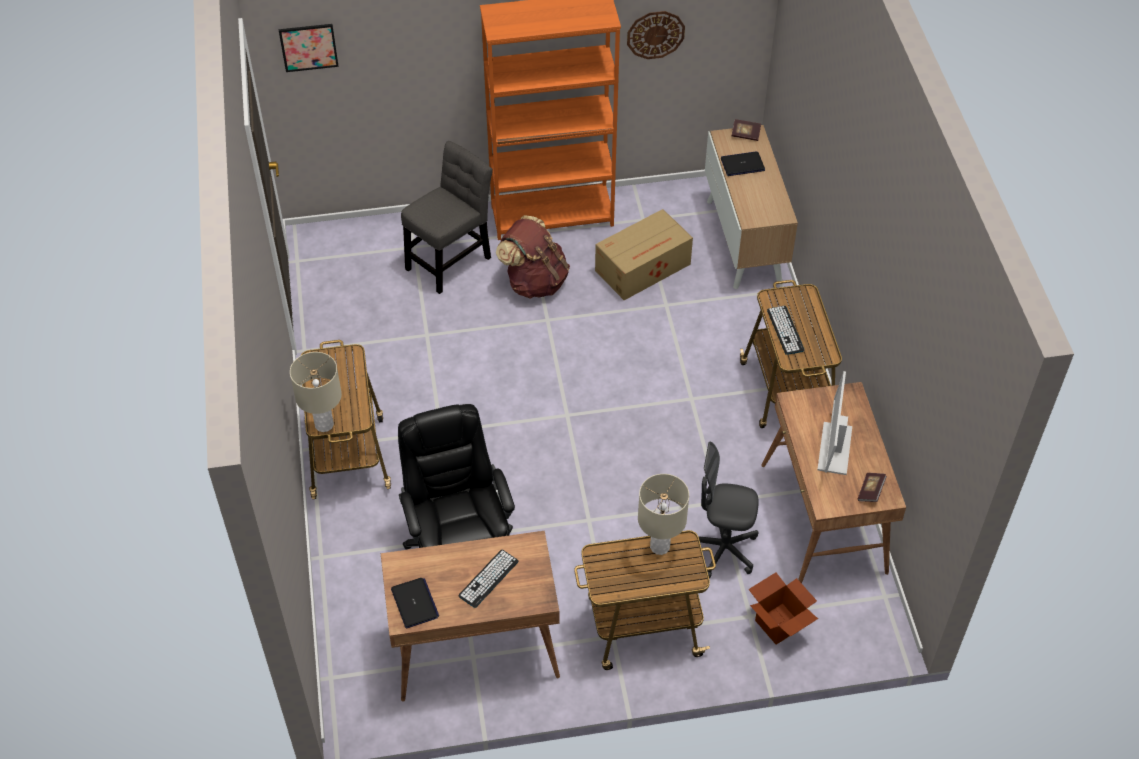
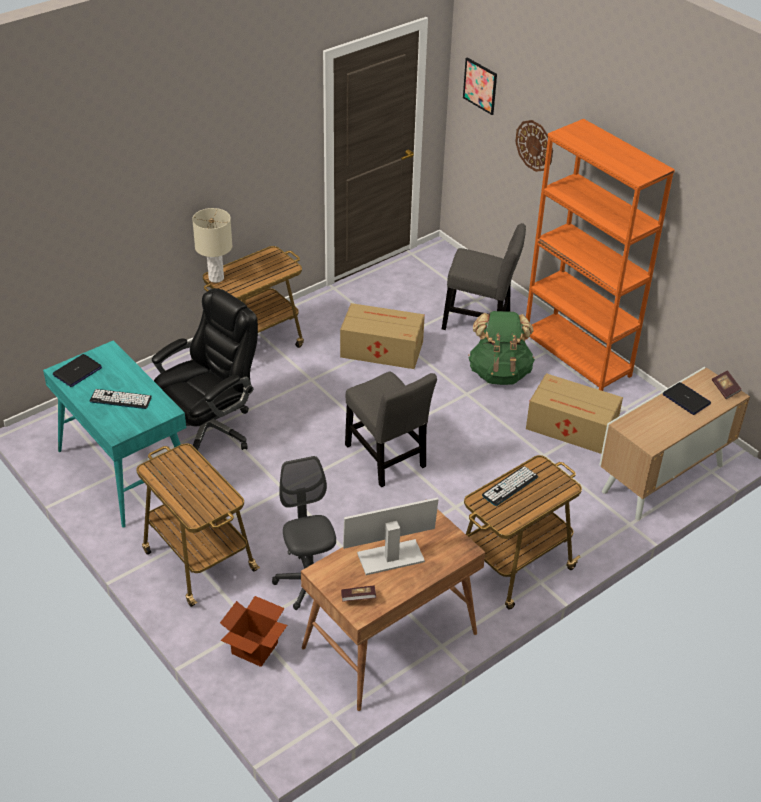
camera: 60 degrees right, 10 degrees down
brown desk [381,531,560,702] -> turquoise desk [43,340,191,528]
brown backpack [496,215,570,299] -> green backpack [468,311,535,385]
wall clock [627,11,685,59] -> wall clock moved to [515,120,553,172]
beige table lamp [638,474,689,555] -> none
none -> cardboard box [340,303,425,369]
none -> grey chair [345,371,437,487]

